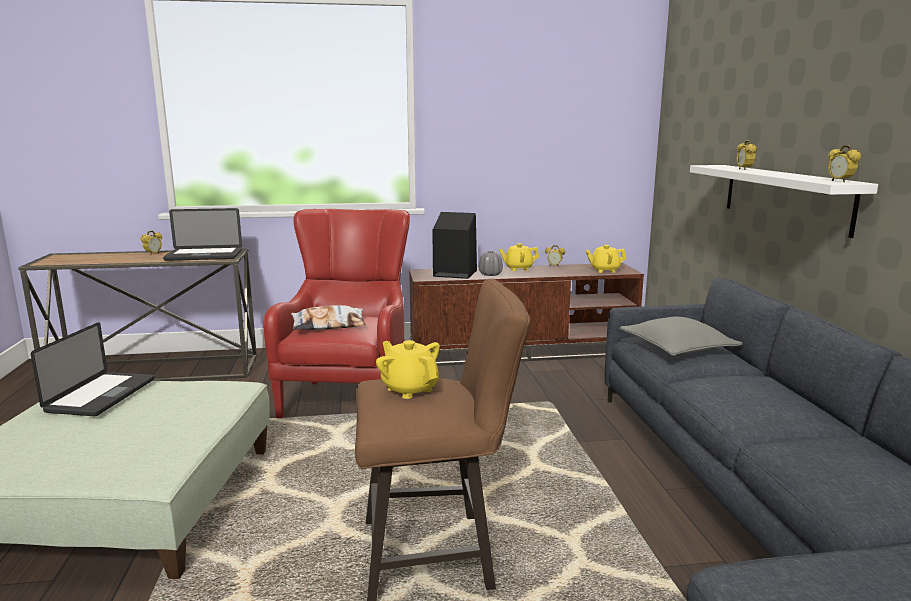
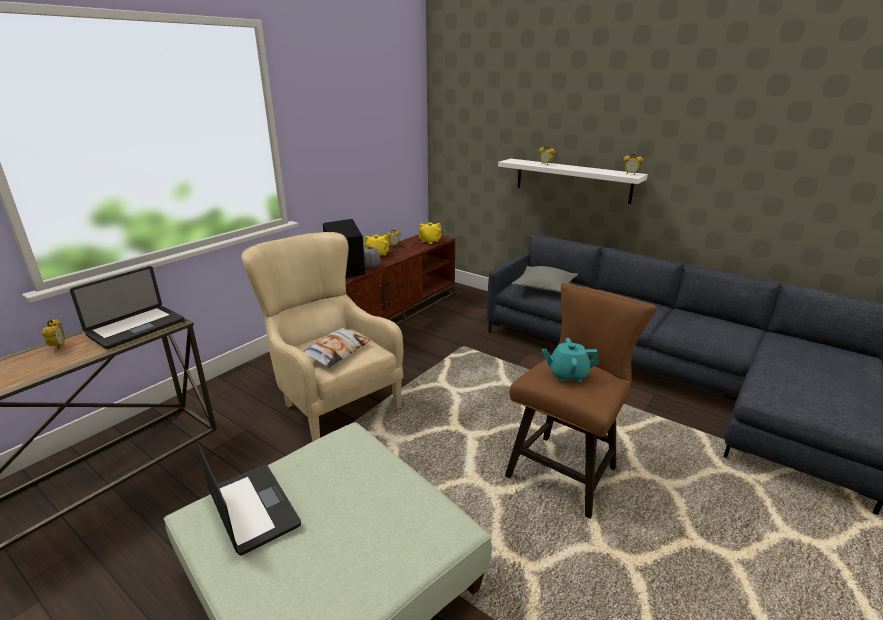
camera: 45 degrees left, 10 degrees up
red armchair [264,209,410,418] -> beige armchair [242,232,403,442]
yellow teapot [376,340,440,399] -> turquoise teapot [542,338,599,382]

